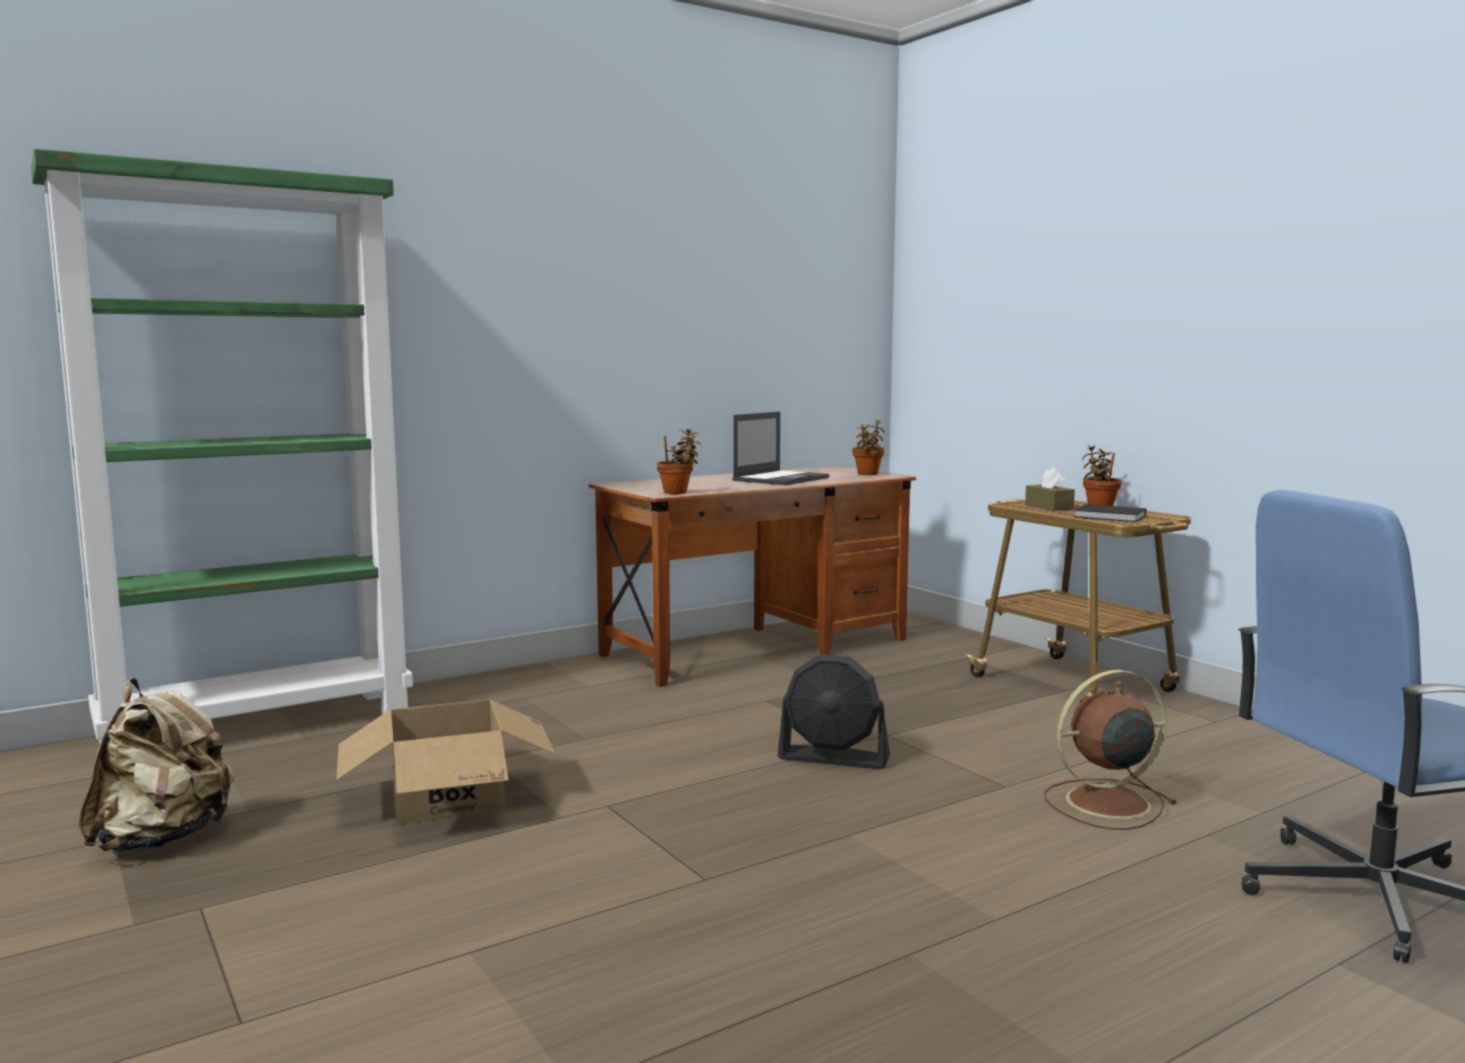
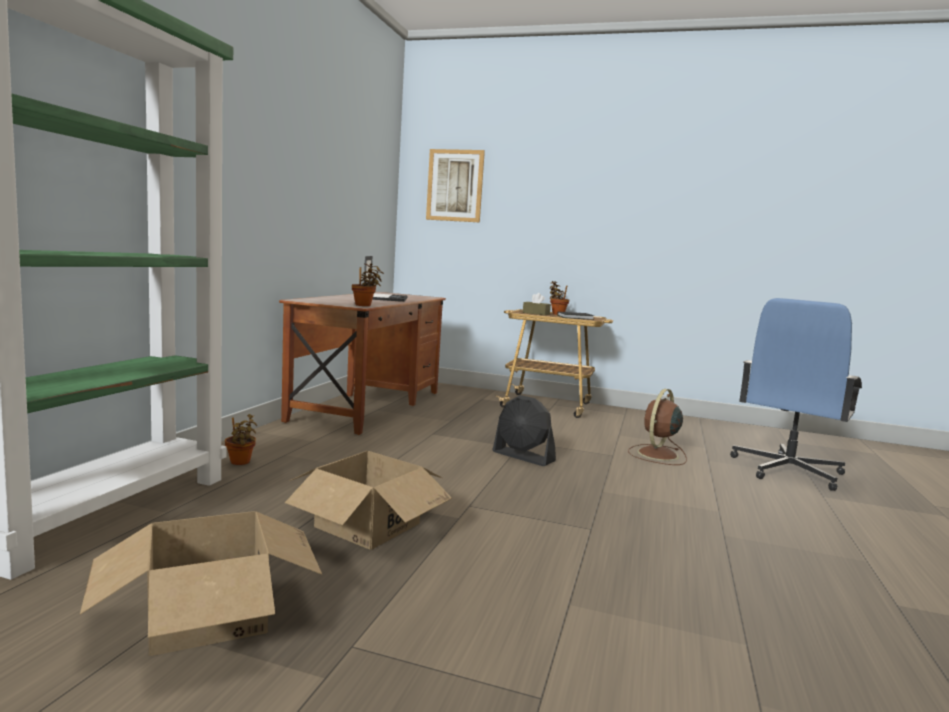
camera: 40 degrees left, 0 degrees up
beige backpack [79,678,235,851] -> cardboard box [80,511,322,656]
black fan [778,654,890,769] -> black fan turned 60 degrees clockwise [492,395,556,466]
potted plant [852,420,885,475] -> potted plant moved to [225,414,257,465]
none -> picture [426,149,485,223]

